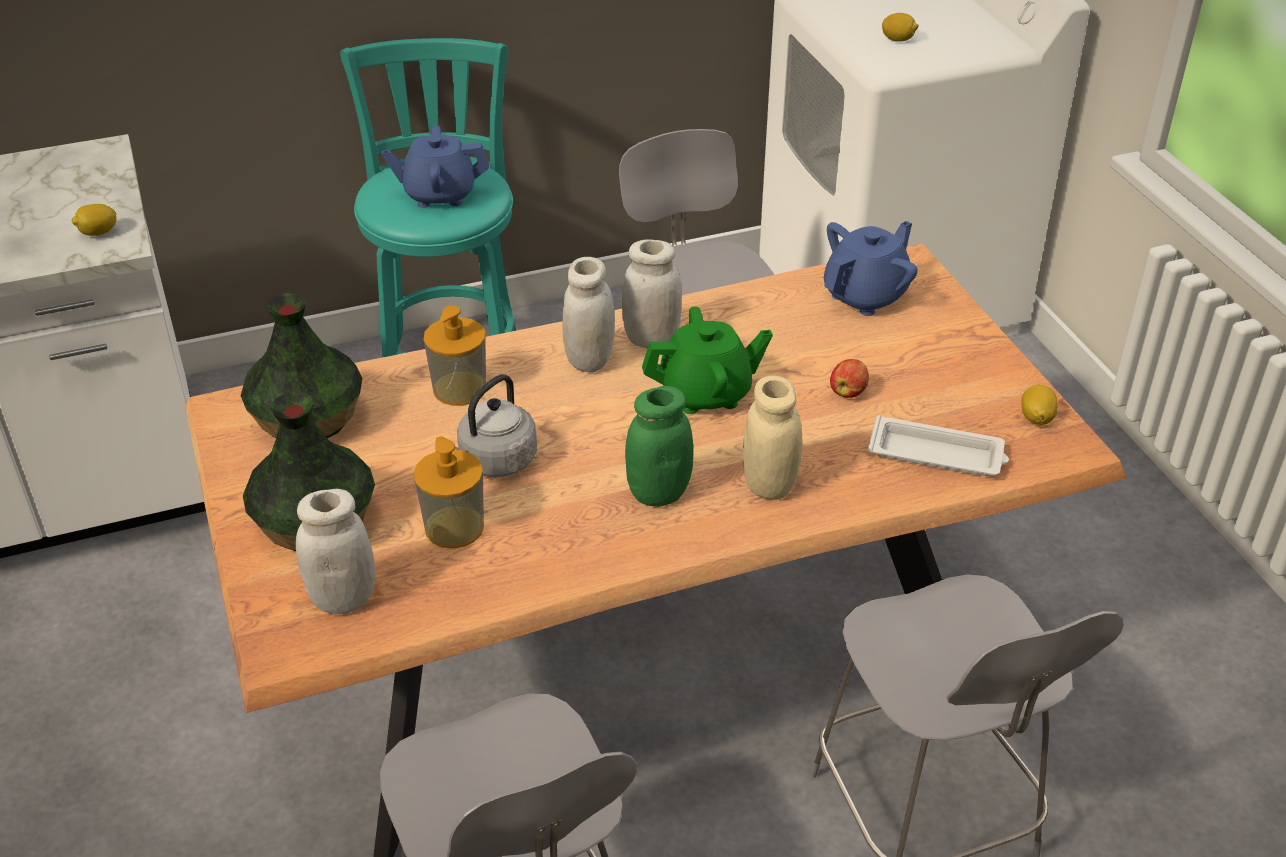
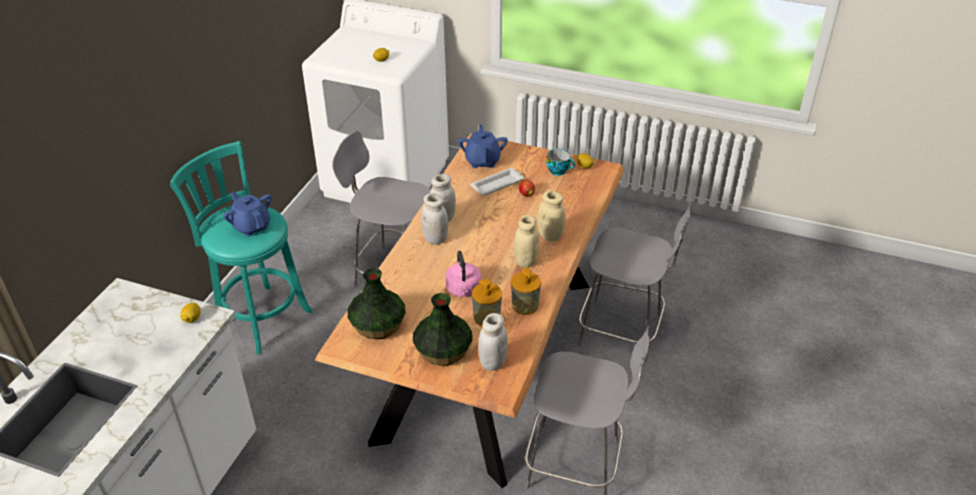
camera: 50 degrees left, 0 degrees up
blue teapot [382,125,489,208] -> blue teapot turned 105 degrees clockwise [223,192,271,237]
soap dispenser [424,305,486,406] -> soap dispenser moved to [511,268,541,315]
grey kettle [455,374,537,477] -> pink kettle [445,251,481,297]
green jar [625,386,693,507] -> beige jar [514,215,539,268]
green teapot [642,306,773,414] -> none
white tray [868,415,1009,476] -> white tray moved to [470,168,524,195]
none -> cup [546,149,575,176]

